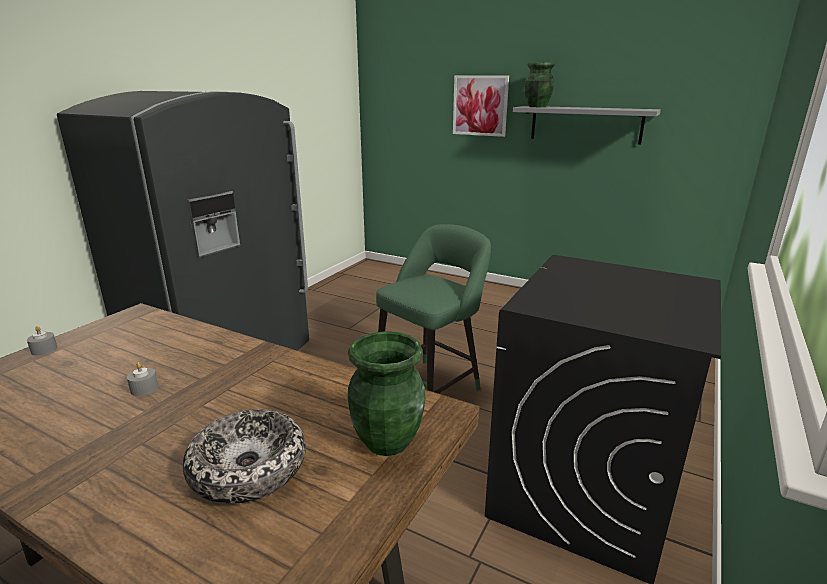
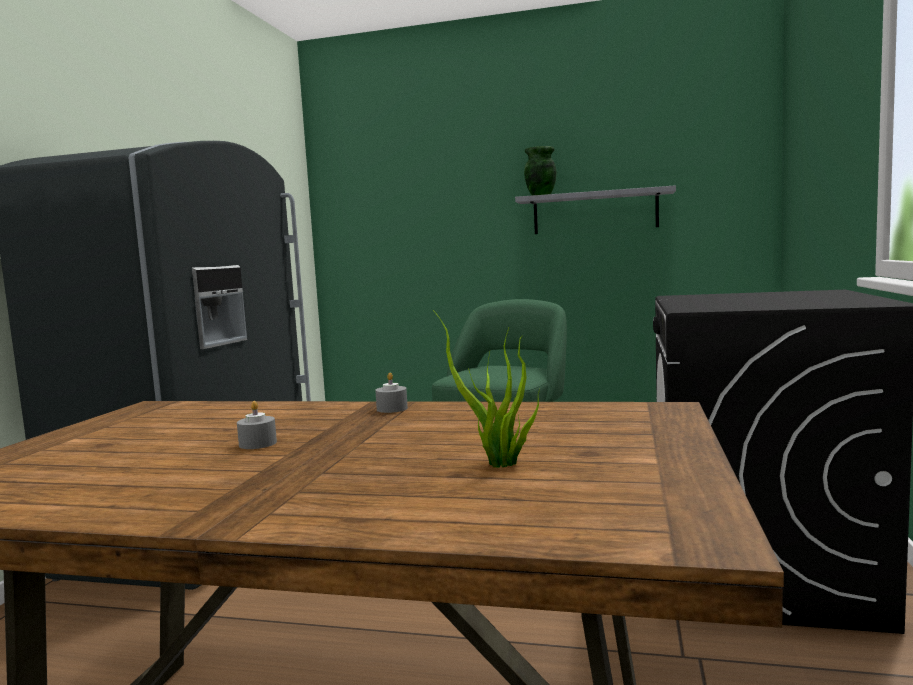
camera: 15 degrees left, 15 degrees down
grey candle [27,326,58,356] -> grey candle moved to [375,372,408,413]
bowl [183,409,306,504] -> potted plant [433,310,540,468]
green vase [348,331,425,456] -> none
picture [453,75,509,137] -> none

